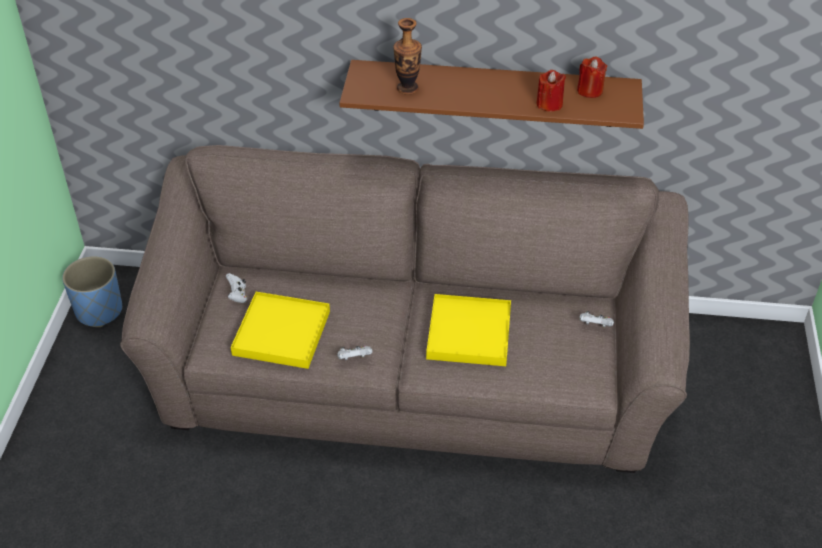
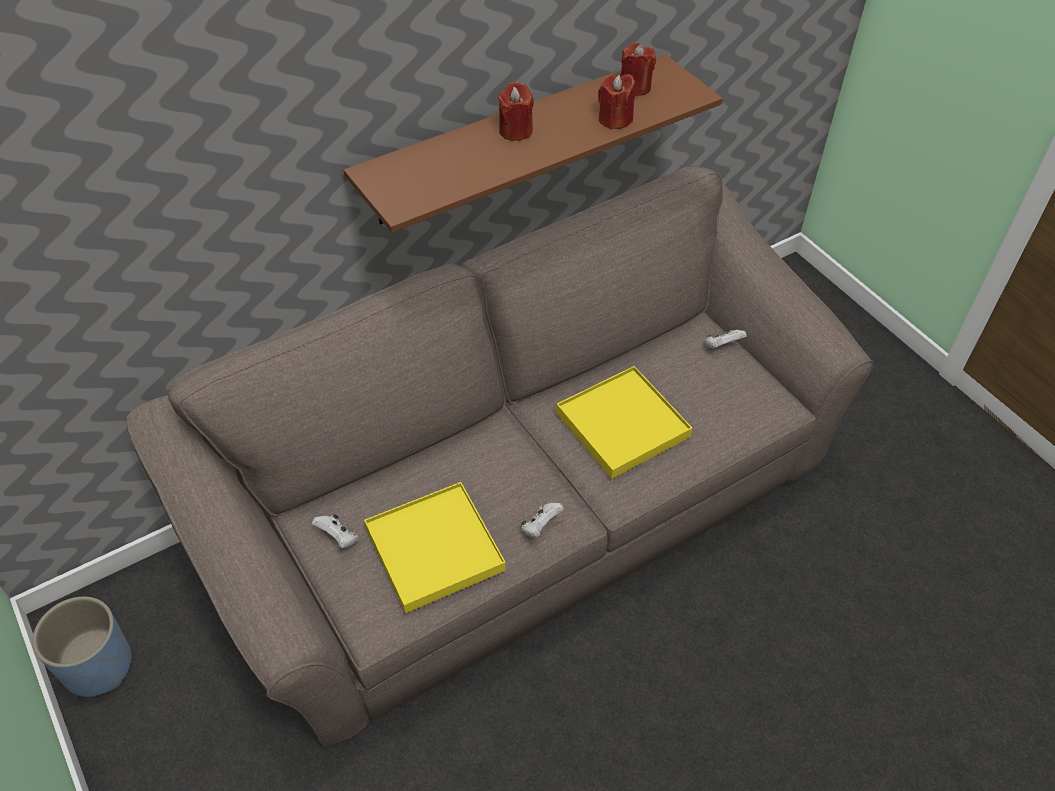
camera: 40 degrees left, 5 degrees up
vase [393,18,422,95] -> none
none -> red candle [498,82,534,141]

